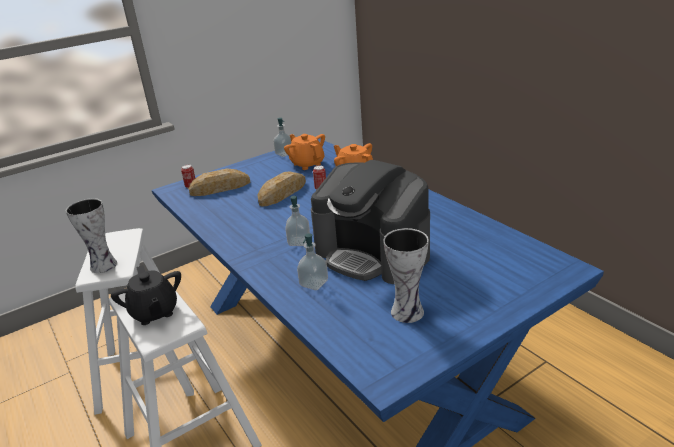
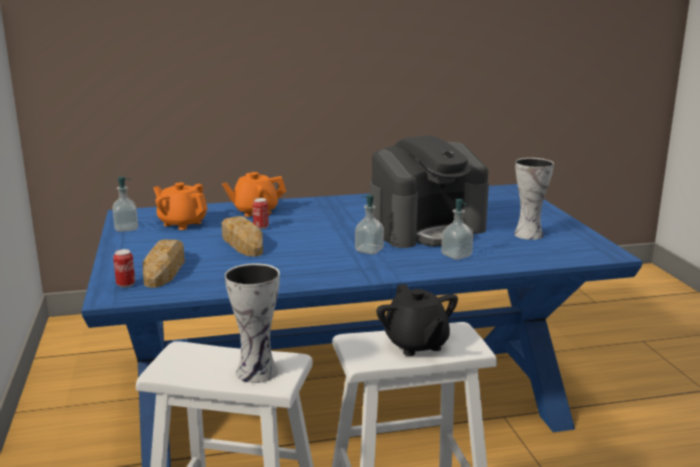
camera: 70 degrees left, 10 degrees down
black teapot [111,265,181,325] -> black teapot turned 75 degrees clockwise [376,284,458,356]
orange teapot [284,134,325,170] -> orange teapot turned 45 degrees clockwise [153,182,208,230]

